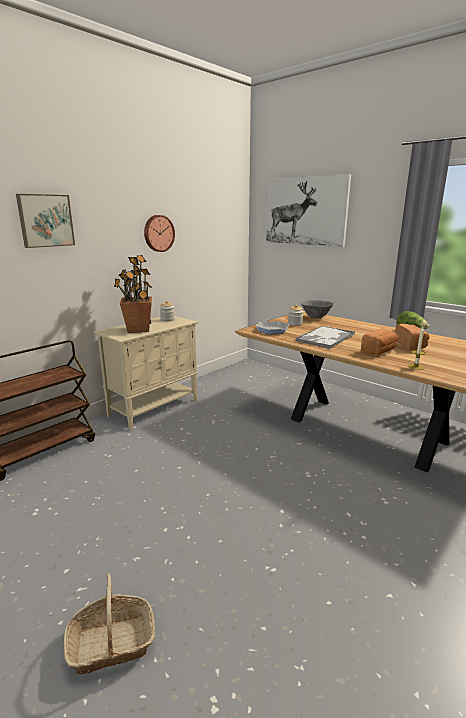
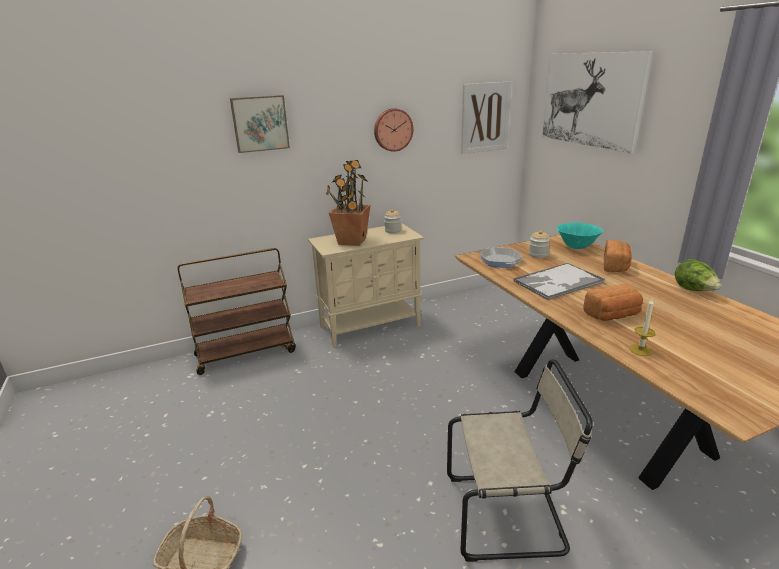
camera: 25 degrees right, 5 degrees up
grey bowl [301,300,334,319] -> turquoise bowl [557,223,603,249]
bread [395,324,430,350] -> bread moved to [604,240,632,272]
none -> beige chair [447,359,593,562]
none -> picture [461,81,511,154]

